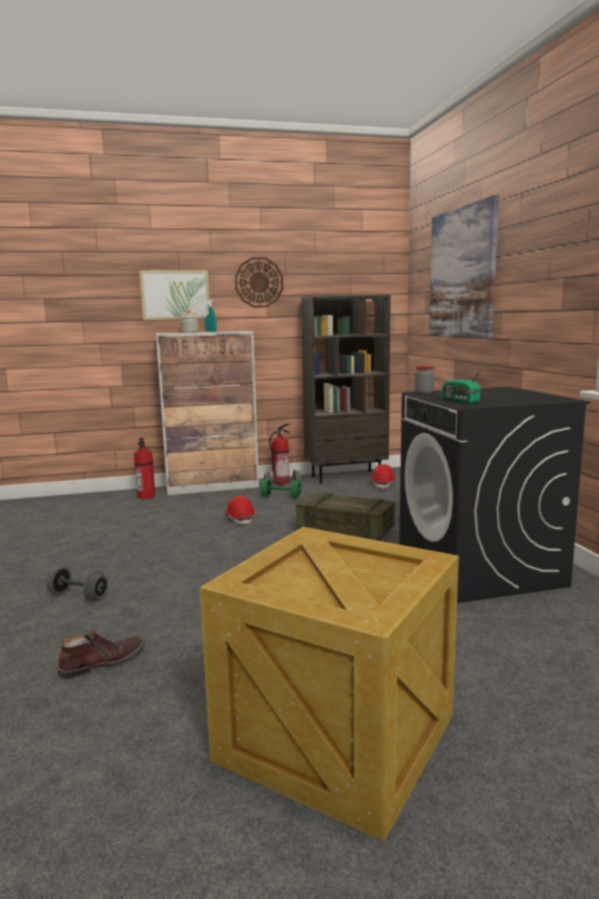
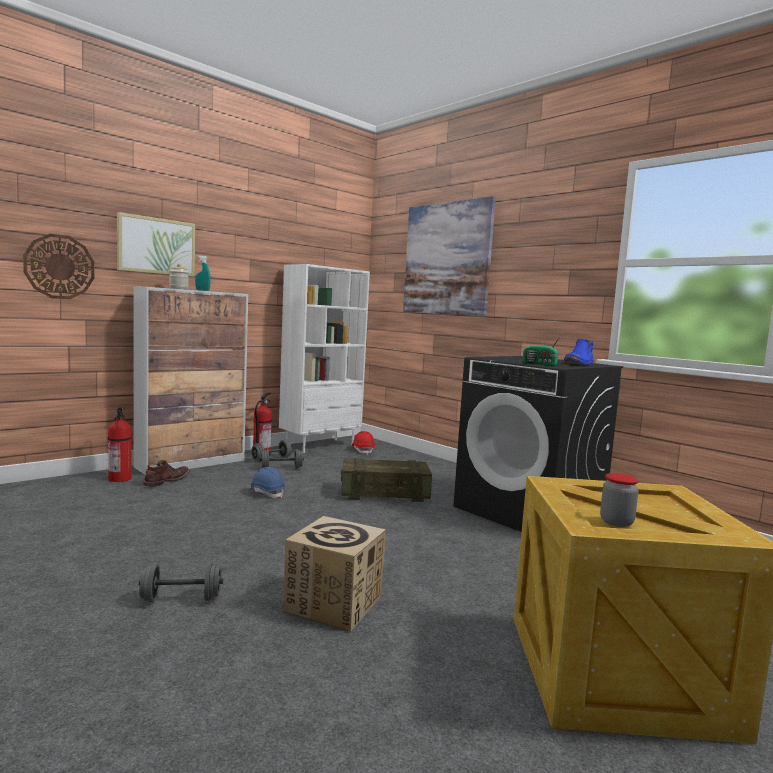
camera: 30 degrees left, 5 degrees down
brown boot [58,630,145,678] -> brown boot moved to [143,460,190,487]
red hard hat [225,496,255,525] -> blue hard hat [248,467,285,498]
wall clock [235,257,283,308] -> wall clock moved to [23,234,95,299]
green dumbbell [261,478,301,499] -> grey dumbbell [260,449,304,469]
brown bookcase [301,295,391,484] -> white bookcase [279,264,370,453]
jar [415,366,434,395] -> jar moved to [600,473,639,527]
none -> cardboard box [283,516,386,632]
none -> blue boot [564,339,594,365]

